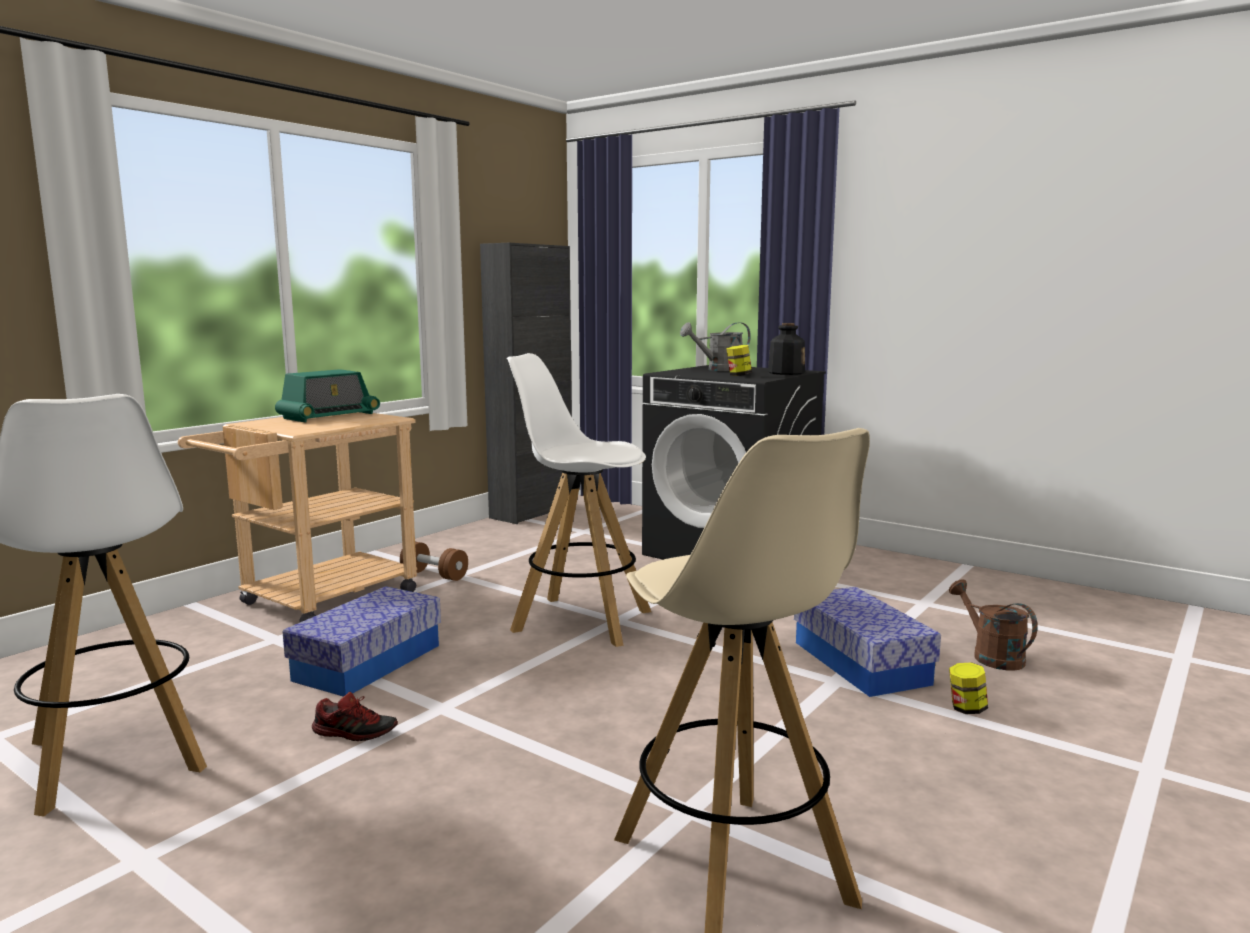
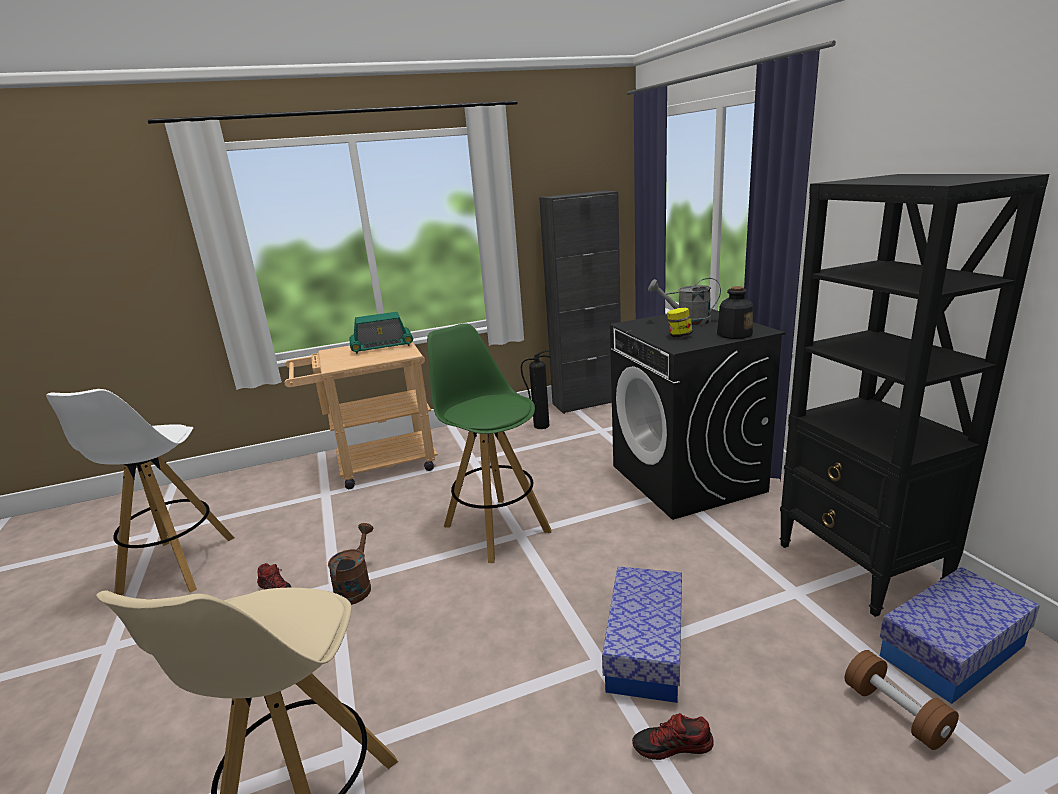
camera: 35 degrees right, 10 degrees up
storage box [283,586,441,697] -> storage box moved to [880,567,1040,704]
brown dumbbell [400,542,468,581] -> brown dumbbell moved to [845,650,959,750]
white stool [507,353,651,647] -> green stool [427,323,551,563]
brown watering can [949,579,1038,670] -> brown watering can moved to [328,523,374,605]
jar [949,662,988,714] -> shoe [632,713,714,760]
none -> fire extinguisher [521,350,551,429]
none -> black bookcase [779,174,1049,617]

